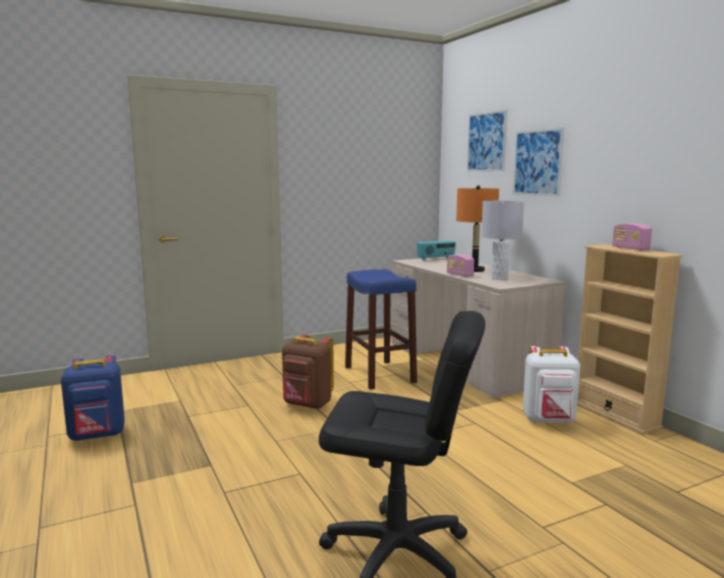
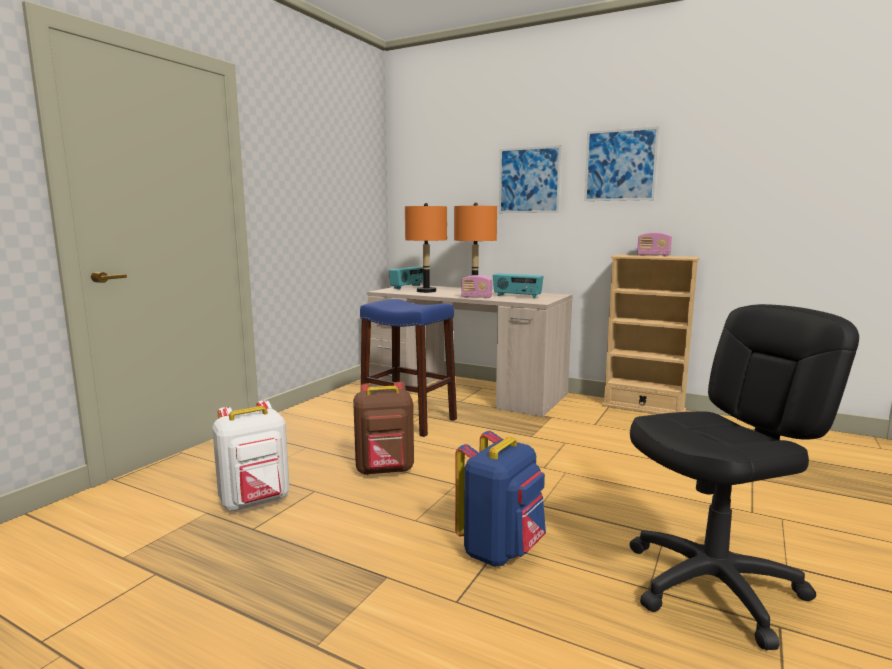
camera: 35 degrees left, 0 degrees up
blue backpack [61,355,125,441] -> blue backpack moved to [455,431,546,567]
picture [467,109,507,172] -> picture moved to [584,126,659,201]
grey table lamp [481,201,524,280] -> radio [493,273,544,298]
white backpack [523,346,580,424] -> white backpack moved to [212,401,290,512]
none -> orange table lamp [405,203,447,293]

